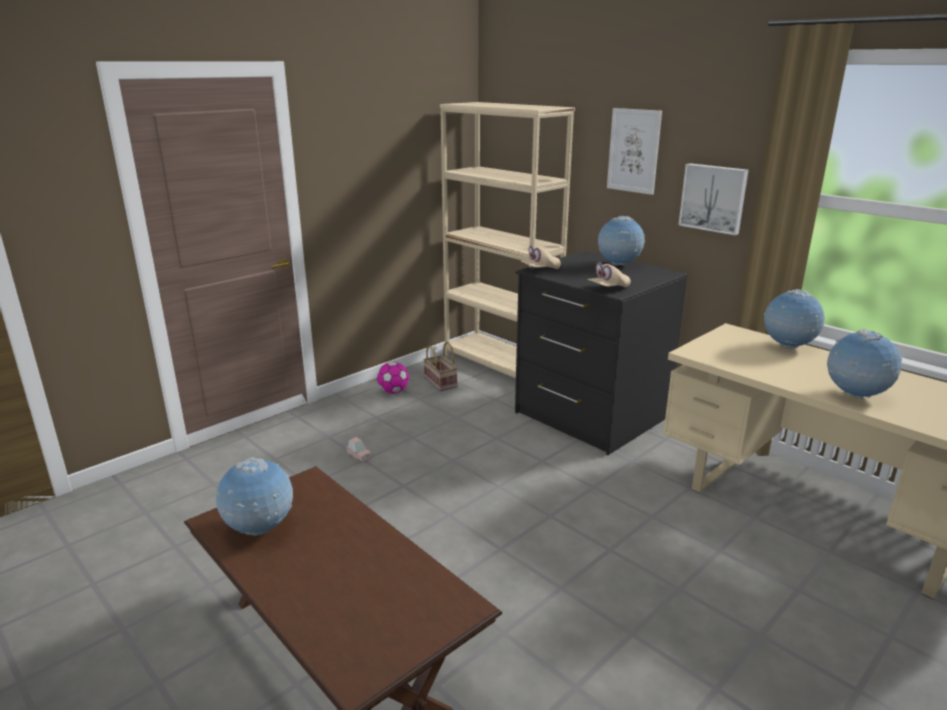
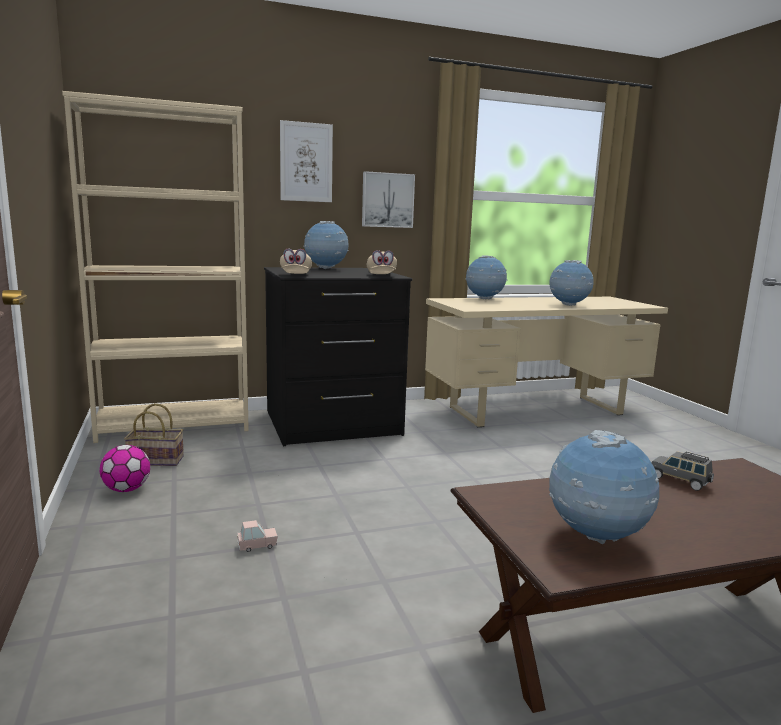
camera: 65 degrees left, 10 degrees down
none -> grey toy car [652,451,714,491]

